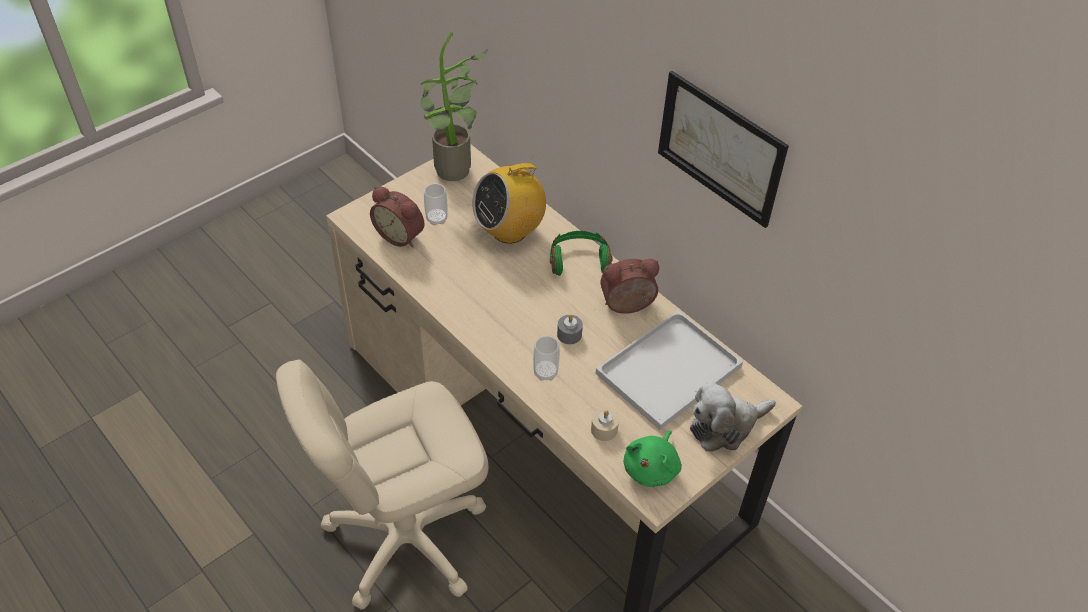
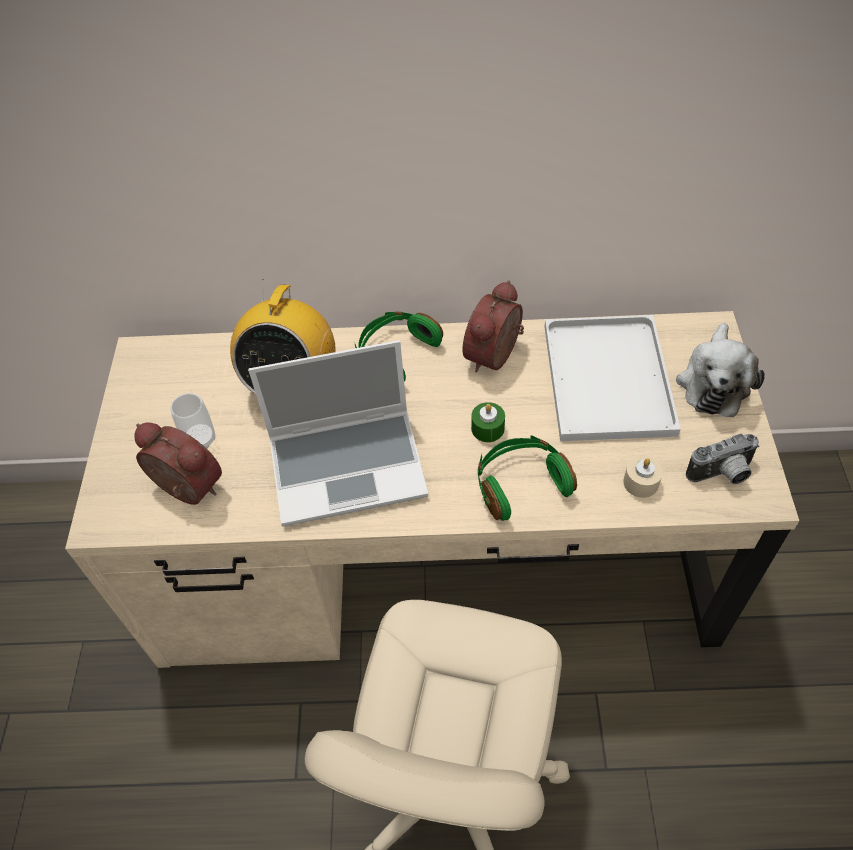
camera: 45 degrees left, 5 degrees up
alarm clock [370,186,425,248] -> alarm clock turned 135 degrees counterclockwise [135,422,222,505]
potted plant [420,32,488,181] -> none
cup [533,336,560,381] -> green headphones [478,436,577,521]
grey candle [557,315,583,344] -> green candle [471,402,505,442]
green plush toy [623,431,682,487] -> camera [686,434,760,484]
picture [658,71,789,228] -> none
none -> laptop [248,340,428,527]

